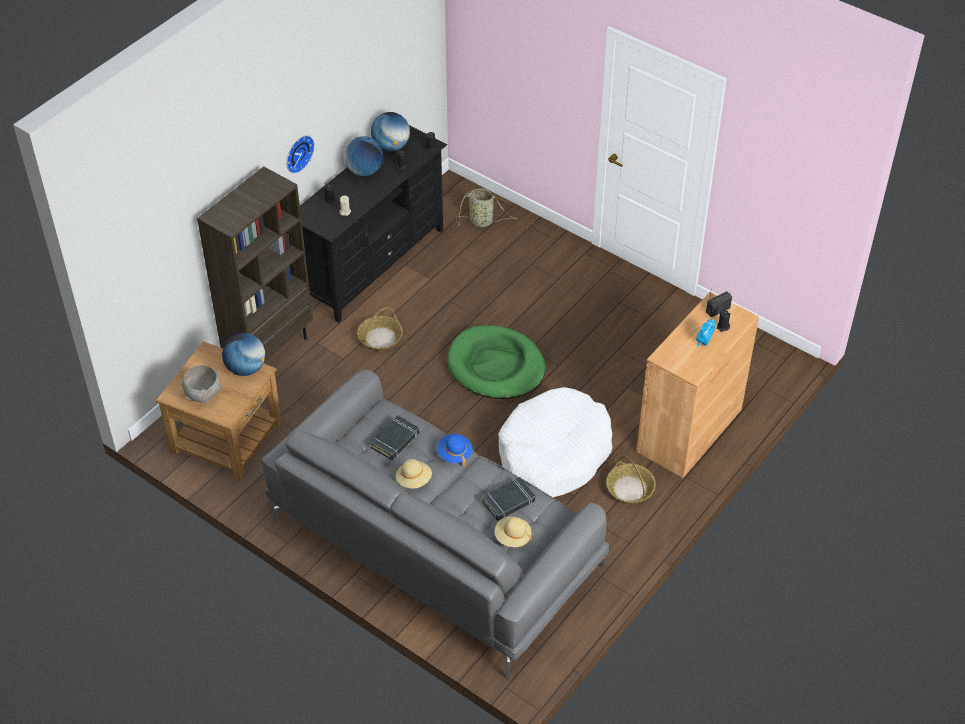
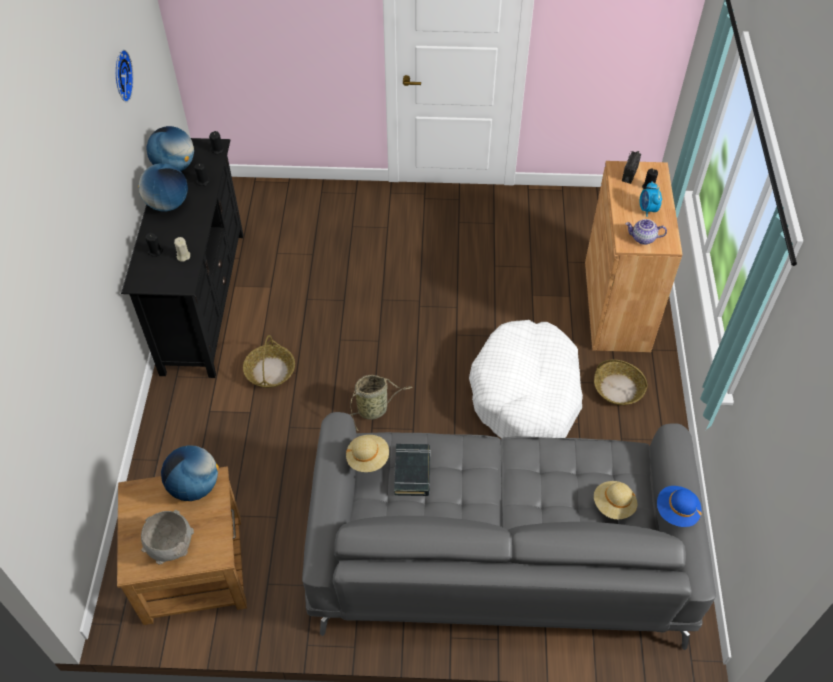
camera: 35 degrees left, 5 degrees up
brown bookcase [197,167,313,363] -> none
wall clock [286,135,315,174] -> wall clock moved to [116,49,134,102]
beige hat [396,459,432,489] -> beige hat moved to [346,435,389,472]
blue hat [437,434,473,466] -> blue hat moved to [657,486,702,527]
green dog bed [447,325,546,399] -> none
basket [456,188,517,227] -> basket moved to [350,375,412,431]
black book [482,477,536,521] -> none
none -> teapot [625,219,667,245]

